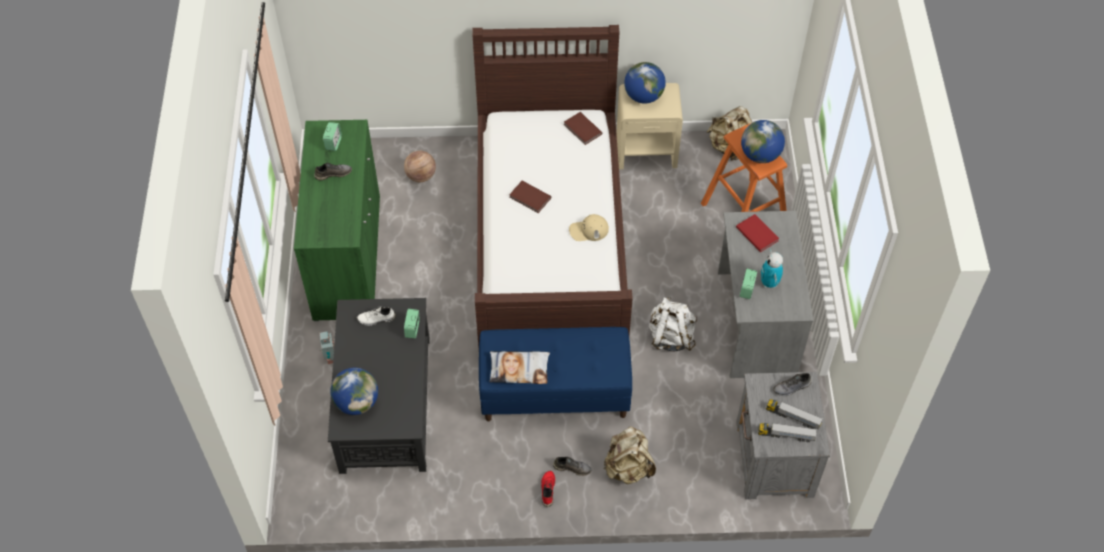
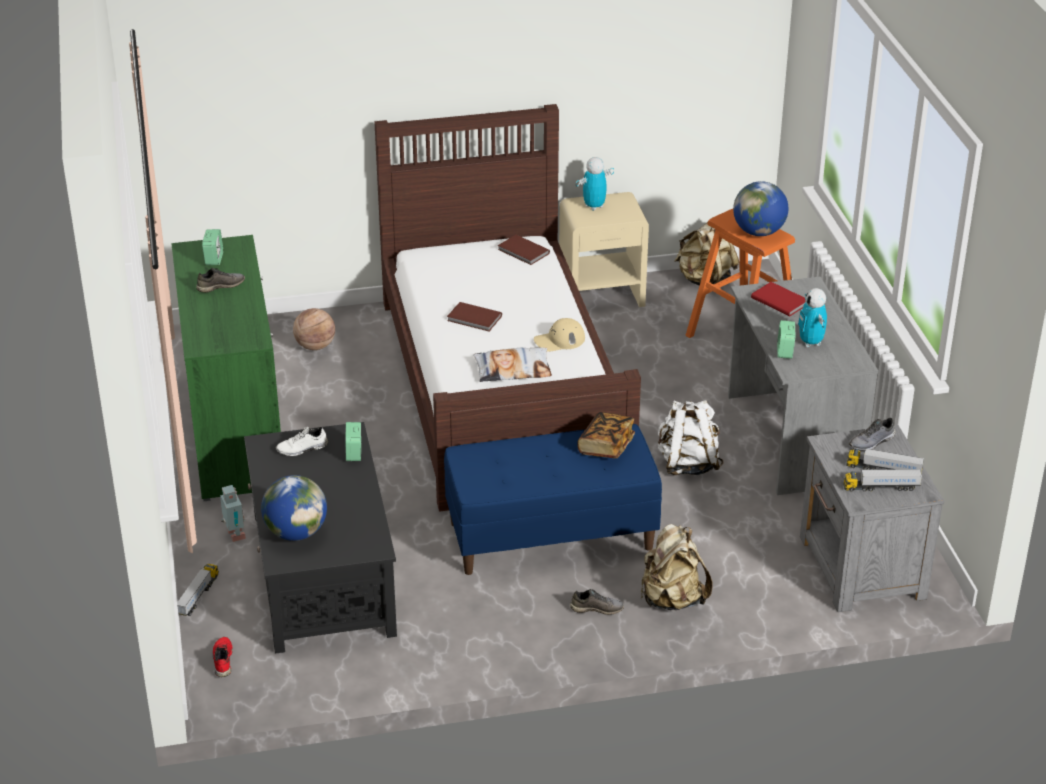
camera: 10 degrees left, 20 degrees down
pillow [489,351,550,384] -> pillow moved to [473,347,552,382]
red shoe [541,471,555,507] -> red shoe moved to [212,637,233,677]
globe [624,62,666,104] -> toy robot [576,157,614,211]
none -> toy truck [177,564,219,616]
none -> book [578,412,635,459]

